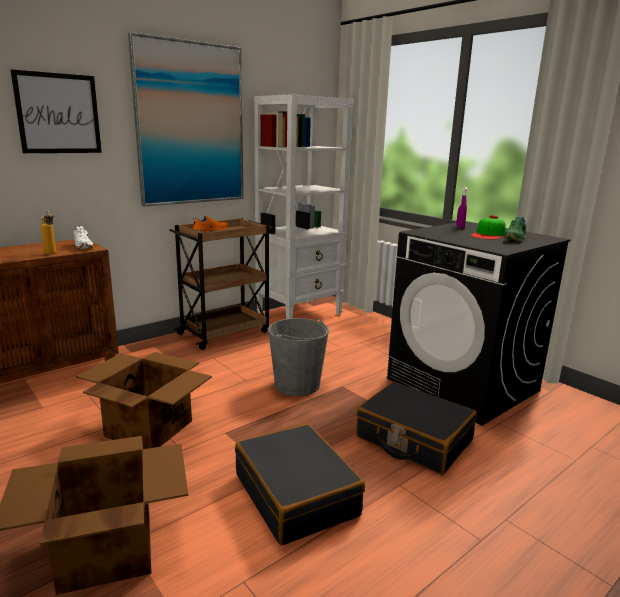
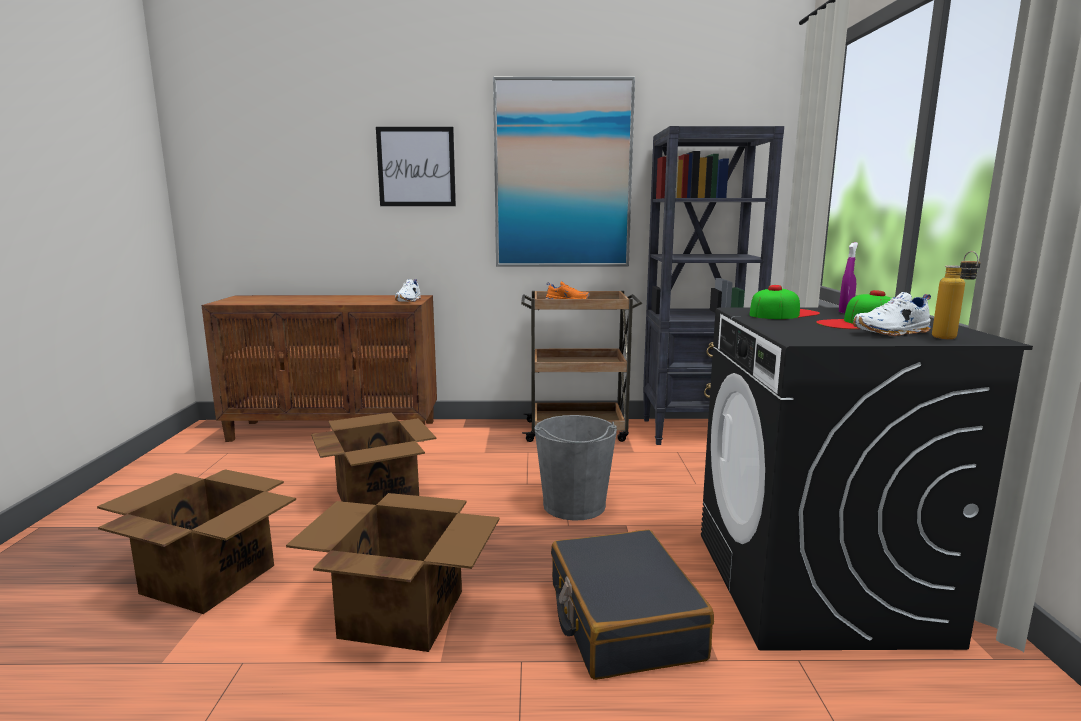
camera: 40 degrees right, 5 degrees down
bottle [40,210,56,254] -> bottle moved to [932,251,981,339]
black suitcase [235,423,365,546] -> cardboard box [286,493,500,652]
white bookcase [254,94,354,319] -> black bookcase [643,126,784,445]
green shoe [503,217,526,241] -> white shoe [853,292,931,336]
none -> cap [749,285,820,319]

